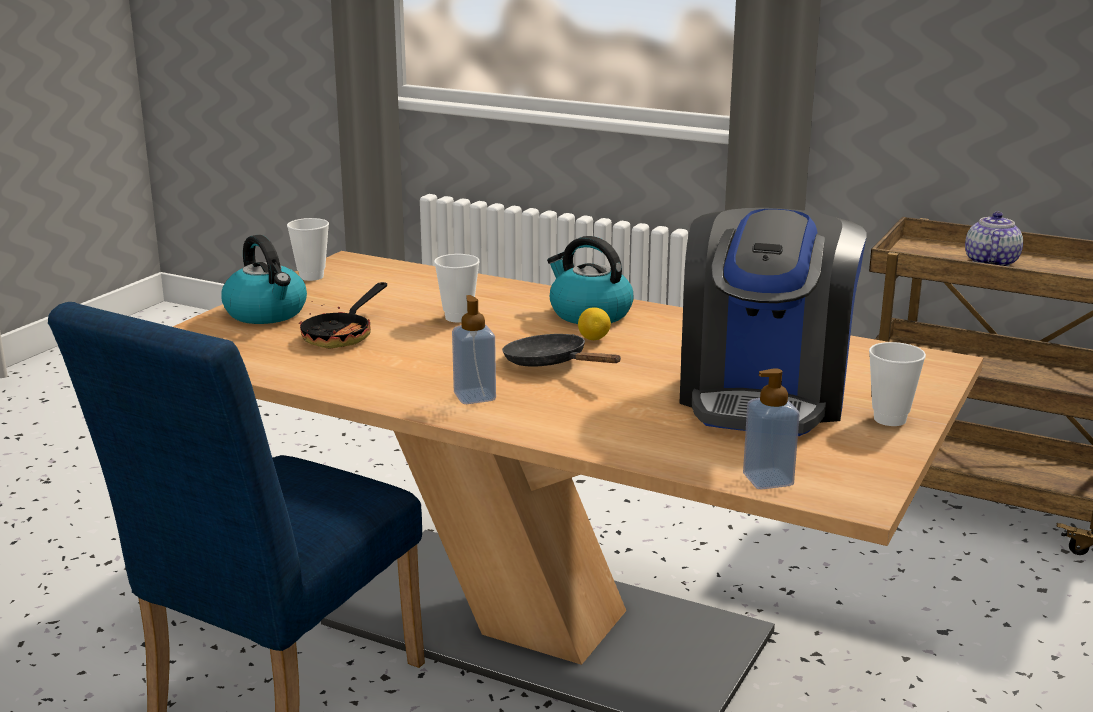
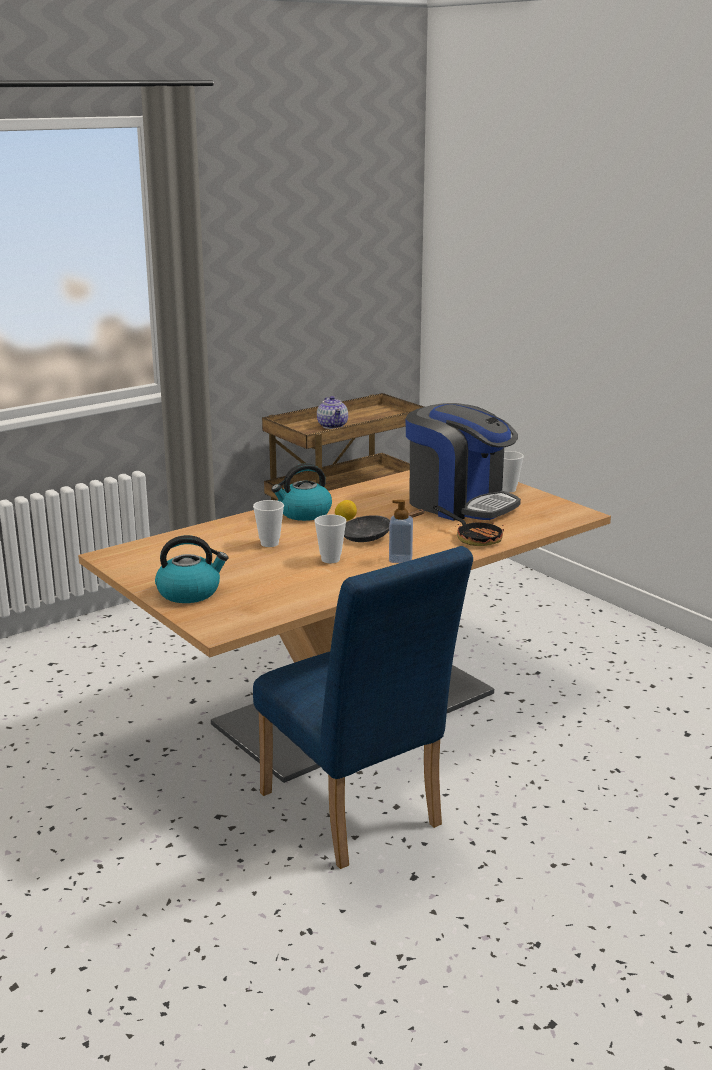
camera: 65 degrees left, 0 degrees up
cup [287,218,329,281] -> cup moved to [314,514,346,563]
frying pan [299,282,387,349] -> frying pan moved to [433,505,504,546]
soap dispenser [743,368,799,489] -> none
teapot [965,212,1023,266] -> teapot turned 150 degrees counterclockwise [317,396,348,429]

